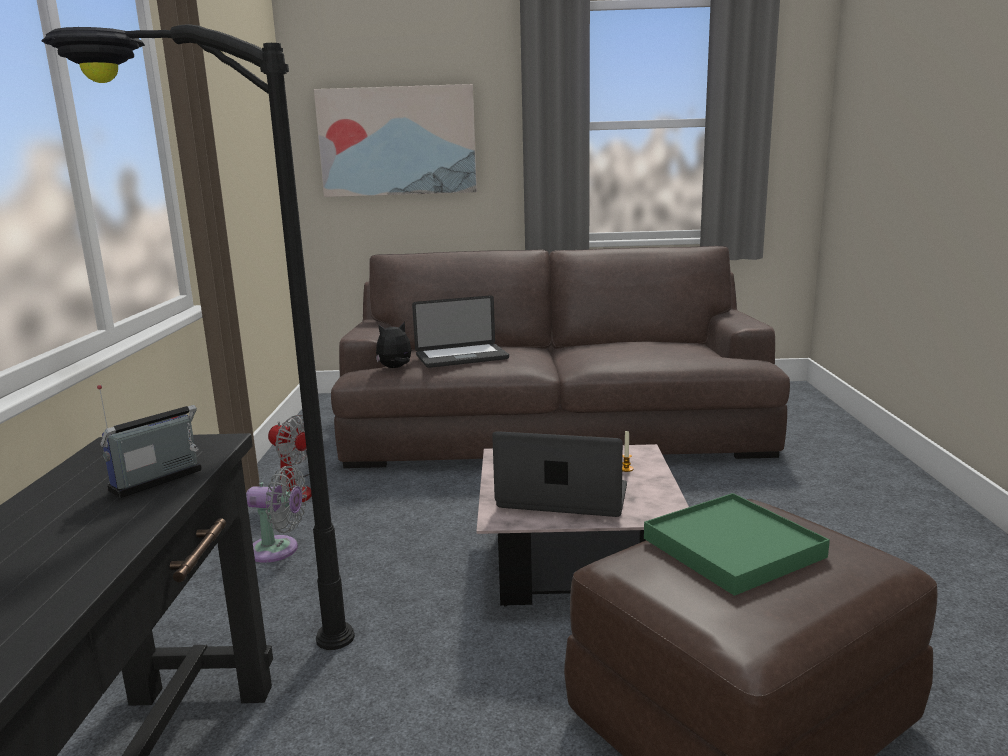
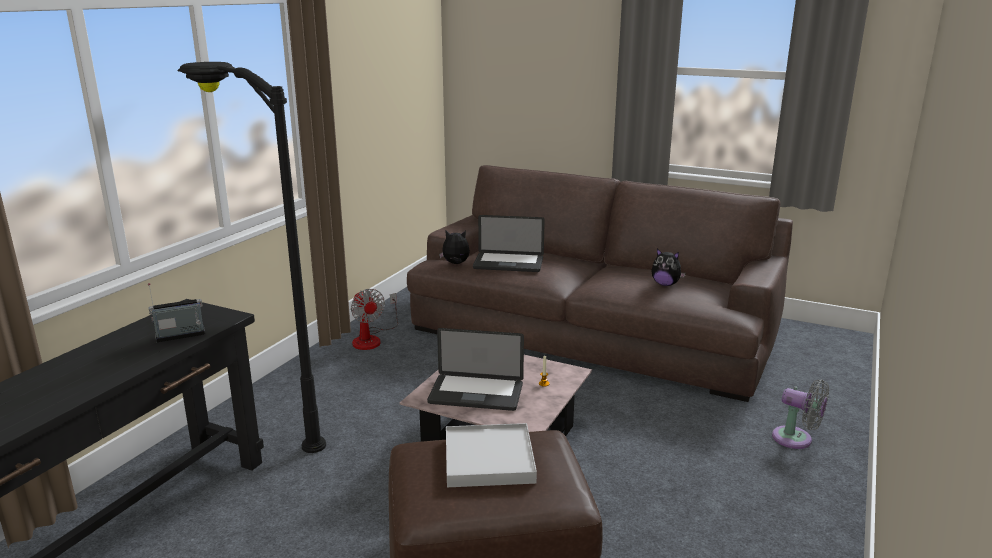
camera: 25 degrees right, 5 degrees up
grey fan [246,466,307,563] -> grey fan moved to [772,380,829,449]
picture [314,84,477,197] -> none
laptop [492,431,627,517] -> laptop turned 150 degrees clockwise [427,328,524,411]
green tray [644,493,830,596] -> white tray [446,423,537,487]
none -> plush toy [651,249,686,286]

